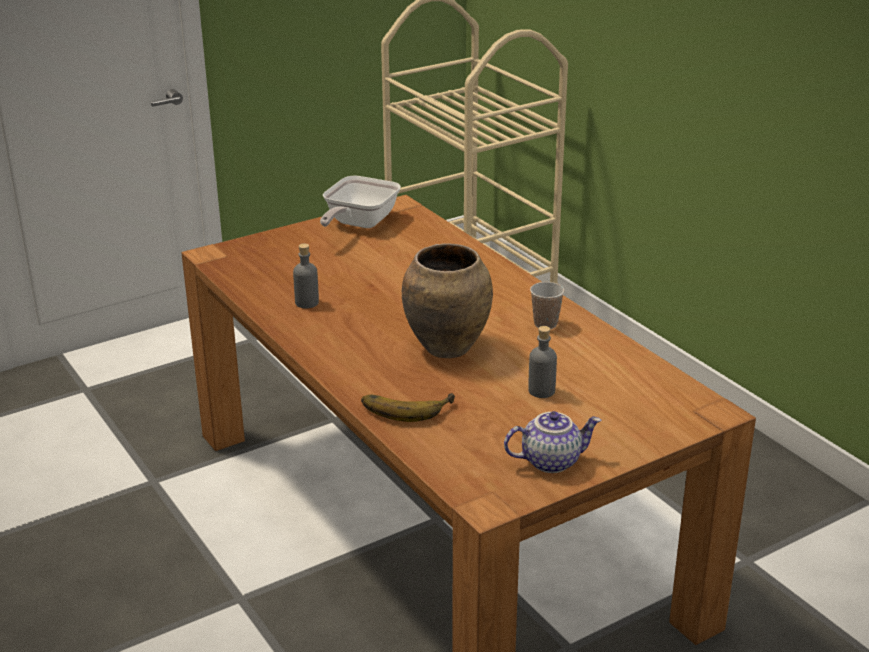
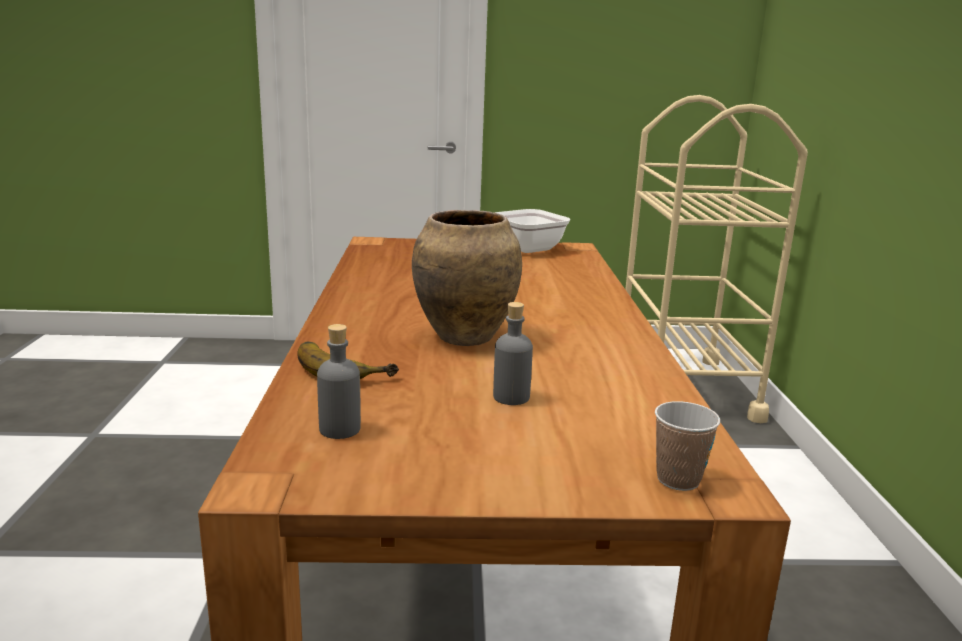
camera: 30 degrees right, 10 degrees down
grey bottle [293,244,319,308] -> grey bottle moved to [317,324,361,439]
teapot [504,411,601,473] -> none
cup [530,282,564,329] -> cup moved to [655,401,720,491]

